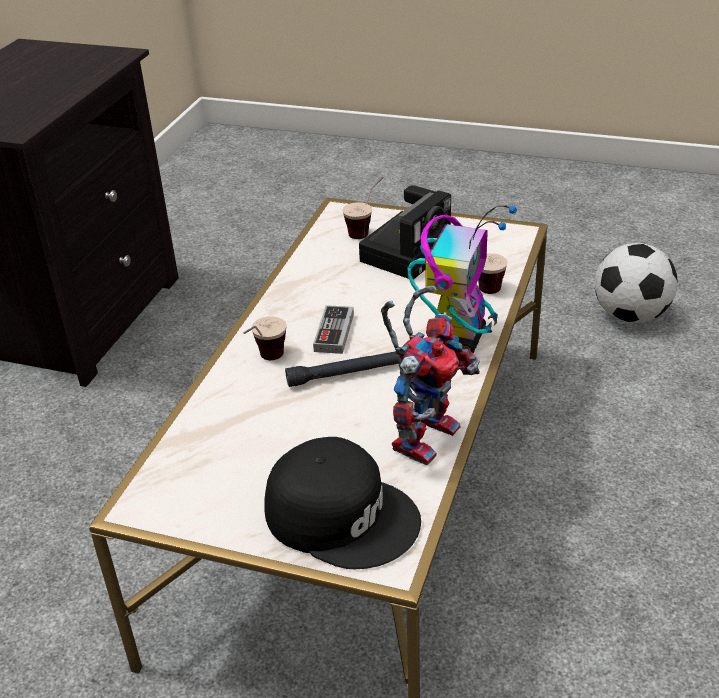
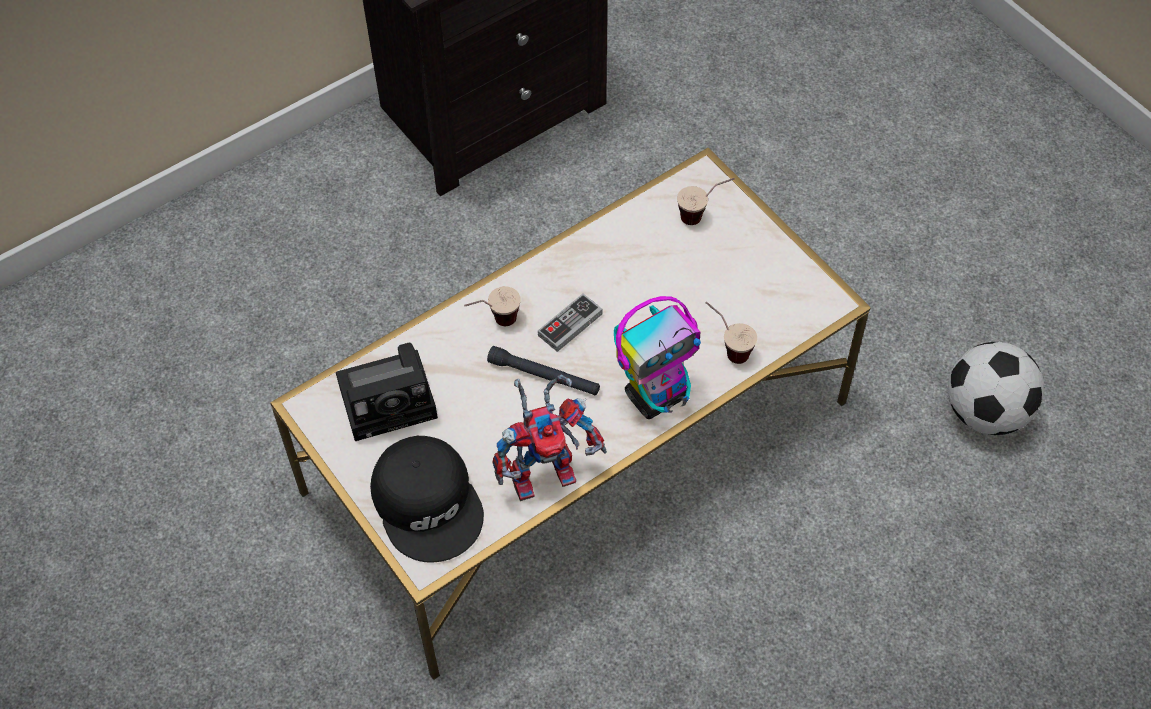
camera: 35 degrees right, 20 degrees up
camera [359,185,451,280] -> camera moved to [336,343,438,441]

